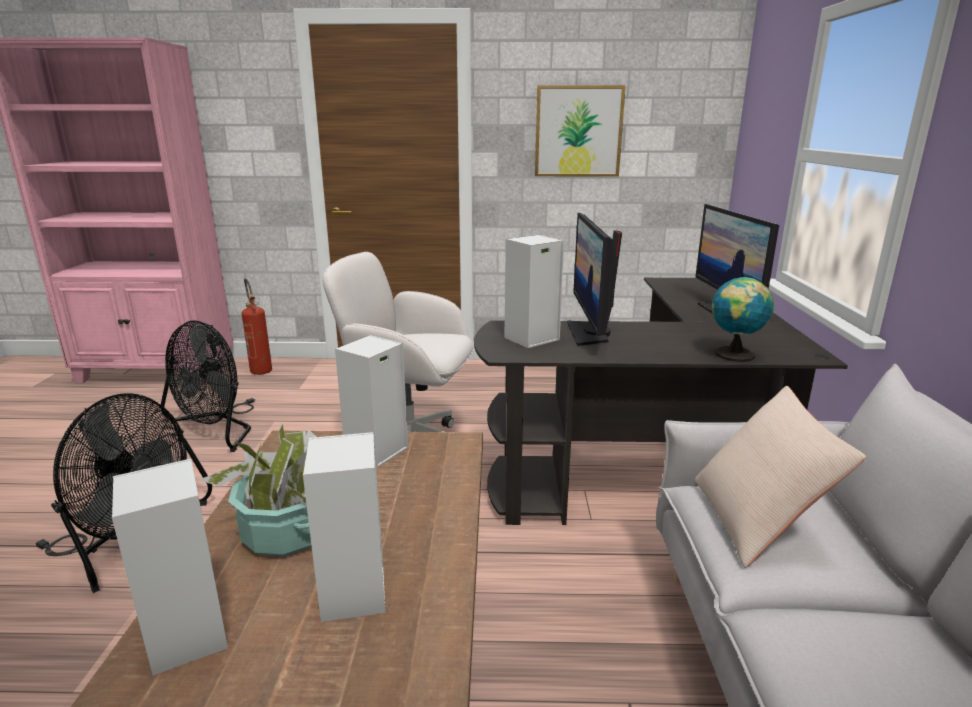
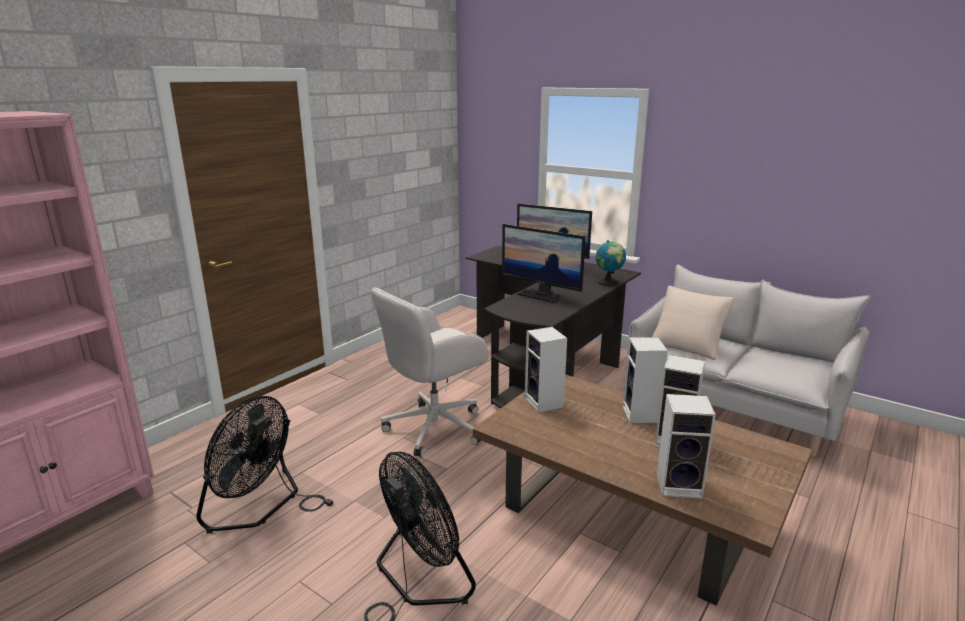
camera: 55 degrees left, 0 degrees up
black fan [161,320,256,452] -> black fan turned 135 degrees clockwise [196,396,333,534]
potted plant [199,423,317,556] -> none
fire extinguisher [242,278,272,375] -> none
speaker [505,235,564,348] -> speaker moved to [622,337,668,423]
picture [535,85,626,176] -> none

